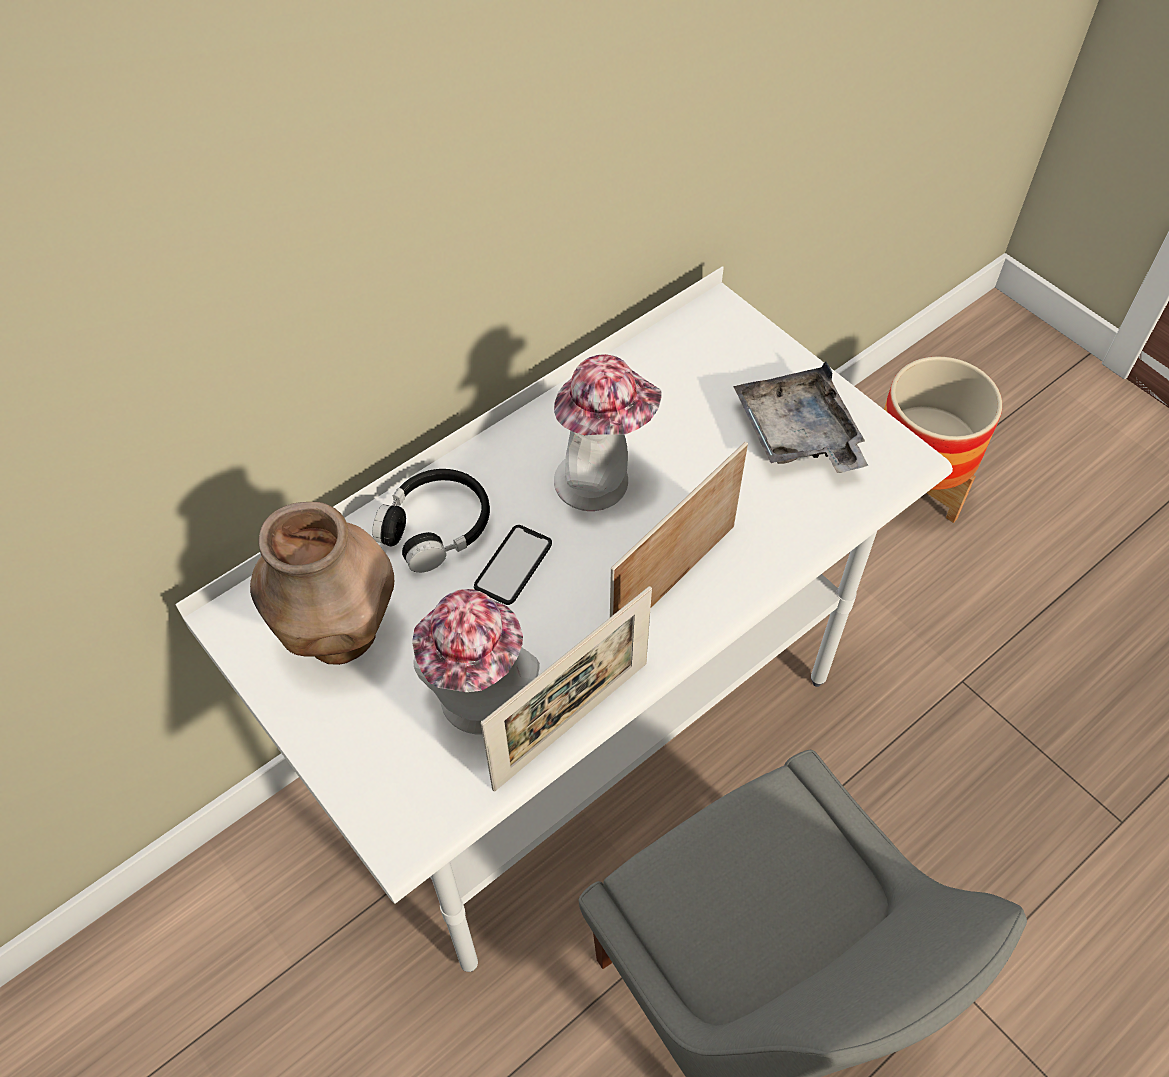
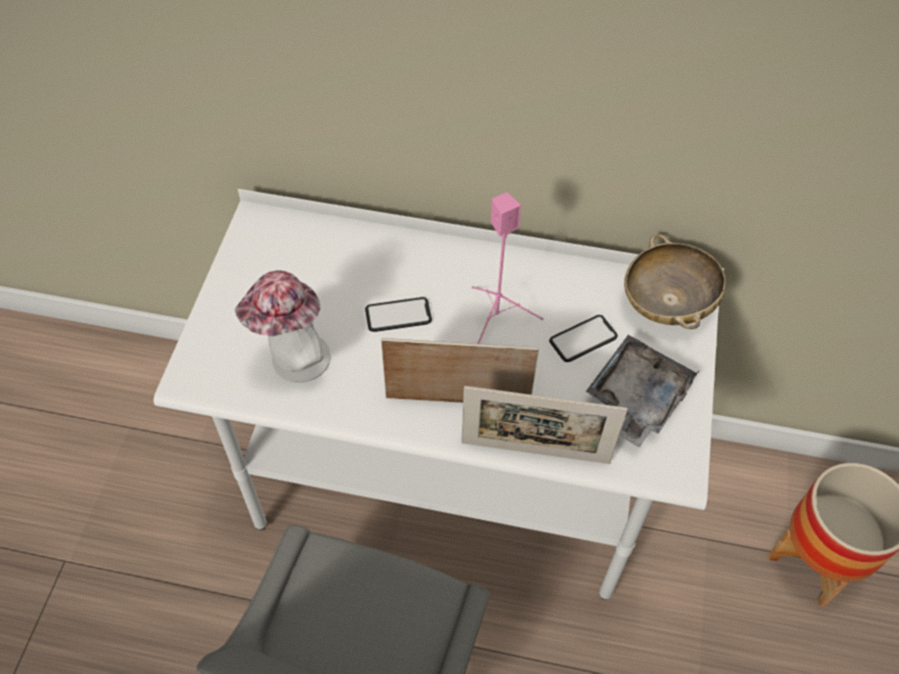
camera: 50 degrees right, 0 degrees up
brown vase [250,502,394,665] -> none
black headphones [372,469,490,573] -> none
picture frame [481,586,652,791] -> picture frame moved to [461,386,628,464]
hat [554,354,661,511] -> pink speaker [472,192,543,344]
none -> phone [549,315,618,362]
none -> beige bowl [624,234,726,329]

